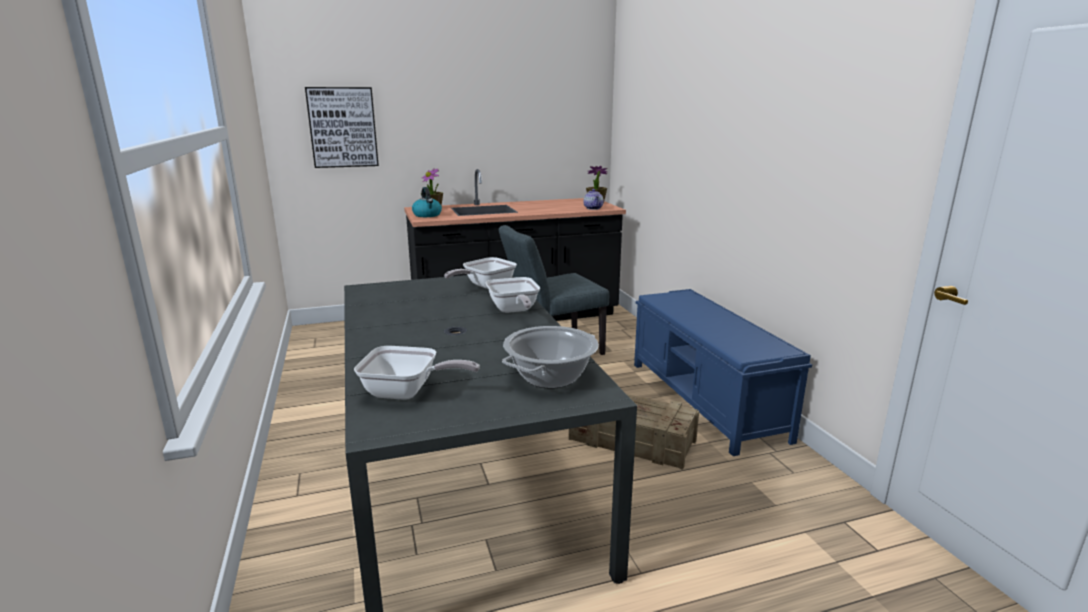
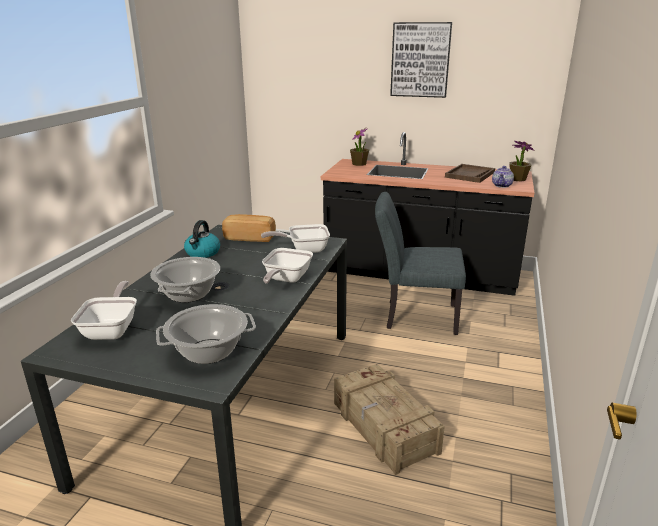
camera: 35 degrees right, 5 degrees up
picture [305,87,379,168] -> picture moved to [390,22,452,98]
frying pan [354,346,480,400] -> frying pan turned 135 degrees counterclockwise [71,281,137,340]
kettle [412,187,442,217] -> kettle moved to [184,220,220,258]
blue bench [634,289,812,456] -> none
none -> cooking pot [150,257,220,303]
none -> bread [222,214,276,242]
none -> brown tray [445,164,495,183]

